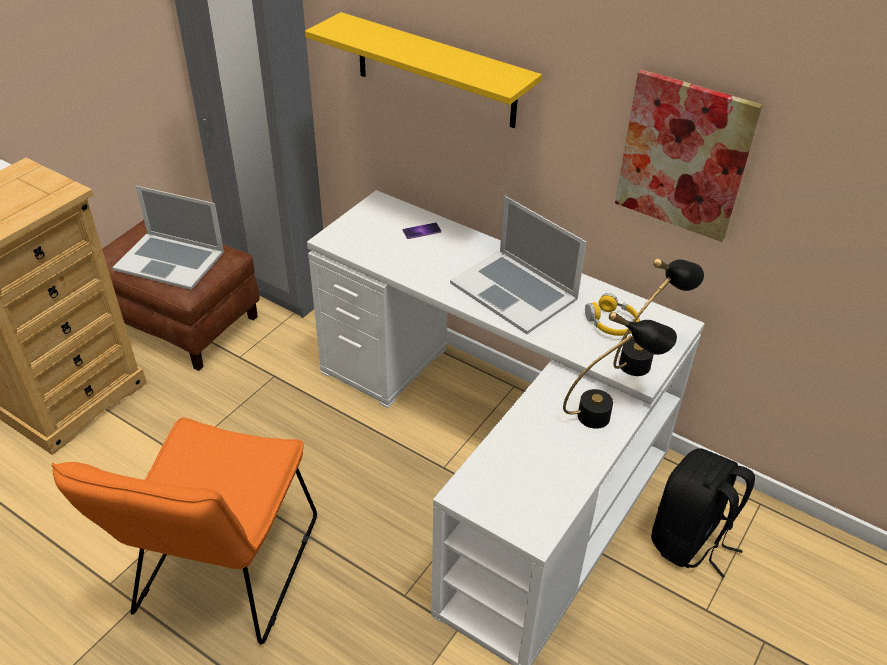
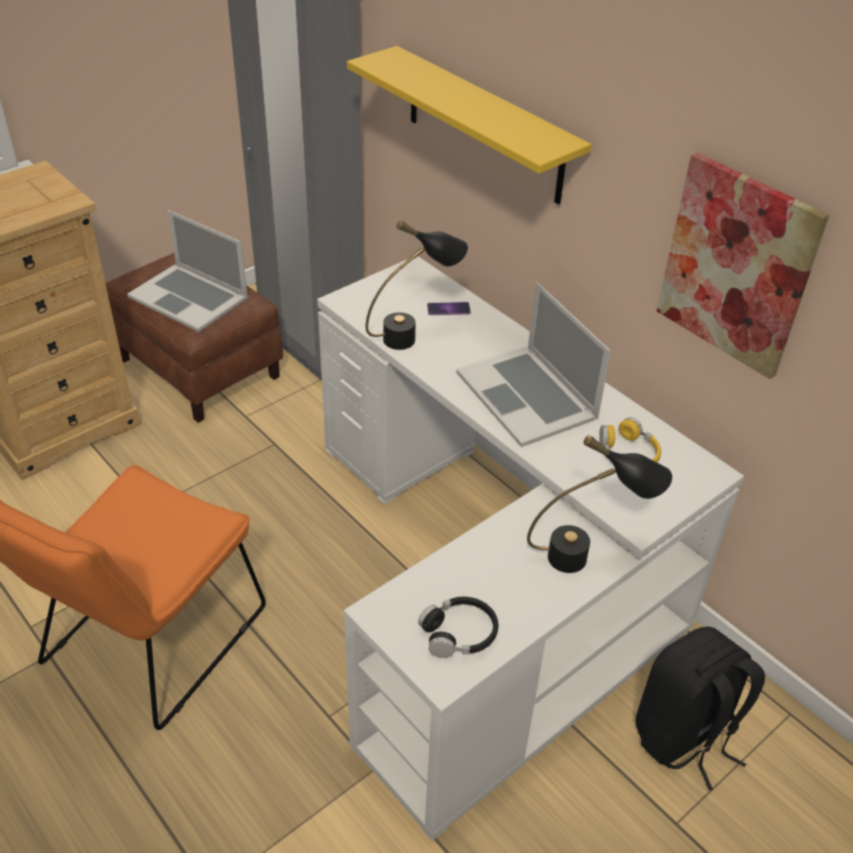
camera: 15 degrees right, 0 degrees up
black table lamp [613,259,704,376] -> black table lamp moved to [366,220,468,350]
none -> black headphones [418,597,498,658]

